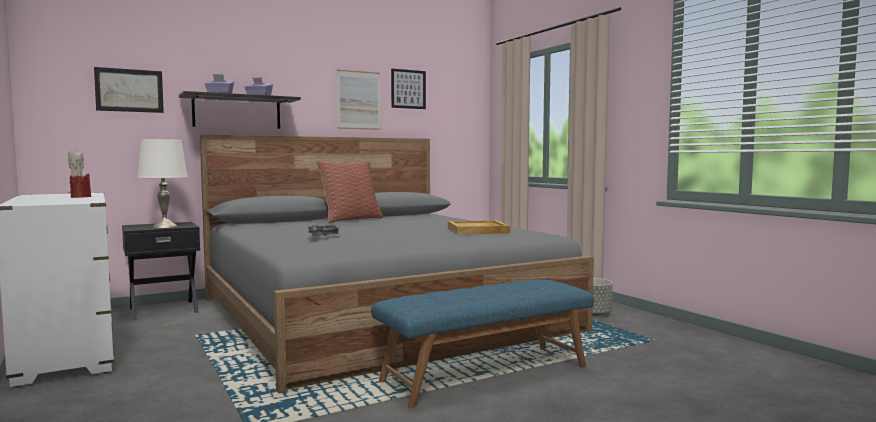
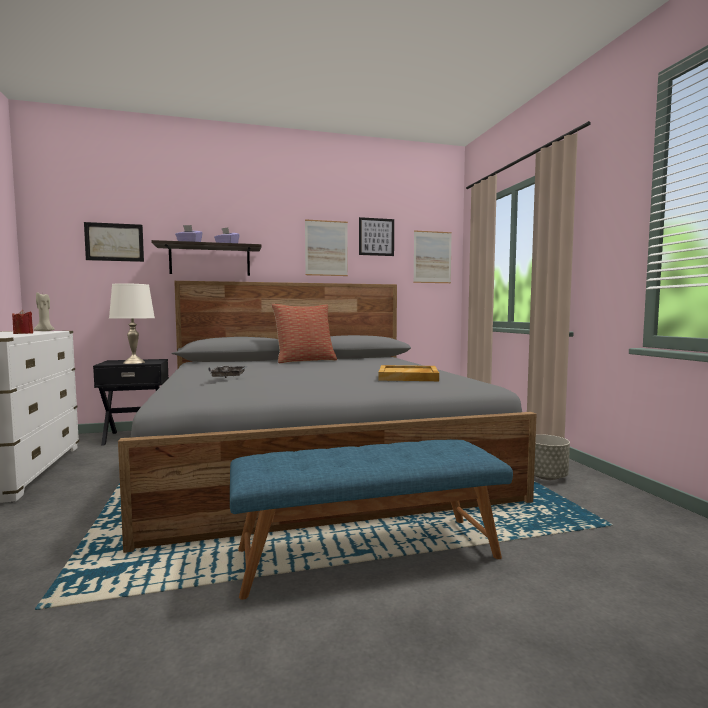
camera: 15 degrees right, 0 degrees up
none -> picture [413,230,452,283]

